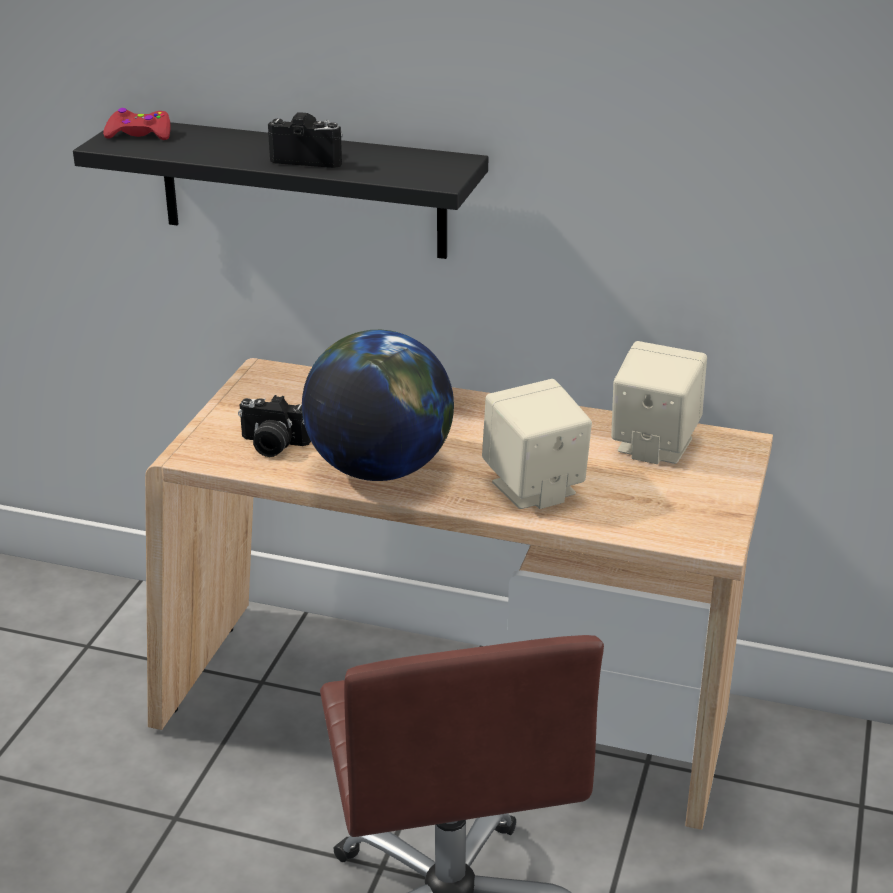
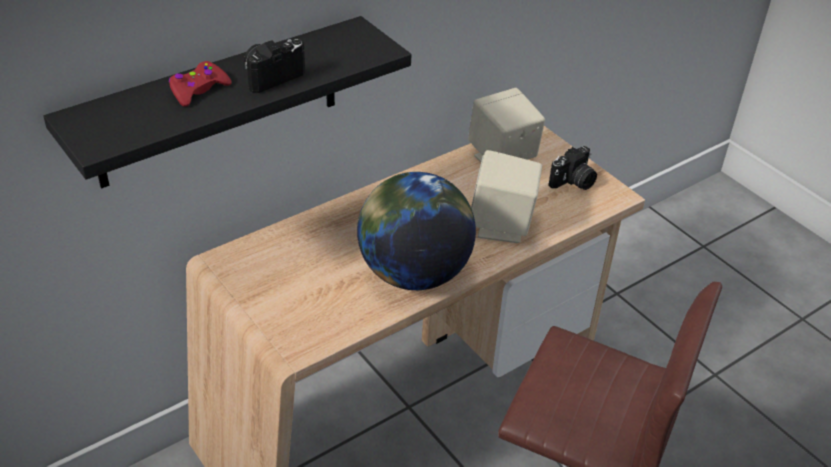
camera: 55 degrees left, 10 degrees up
red game controller [103,108,171,140] -> red game controller moved to [169,61,232,107]
camera [238,395,311,457] -> camera moved to [548,146,597,190]

